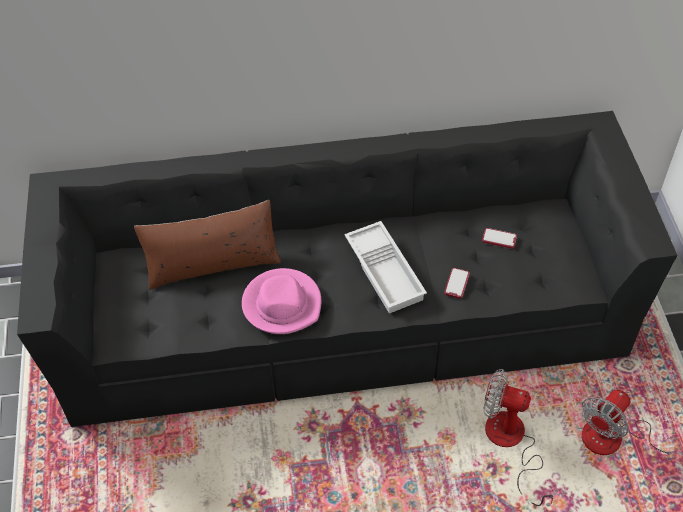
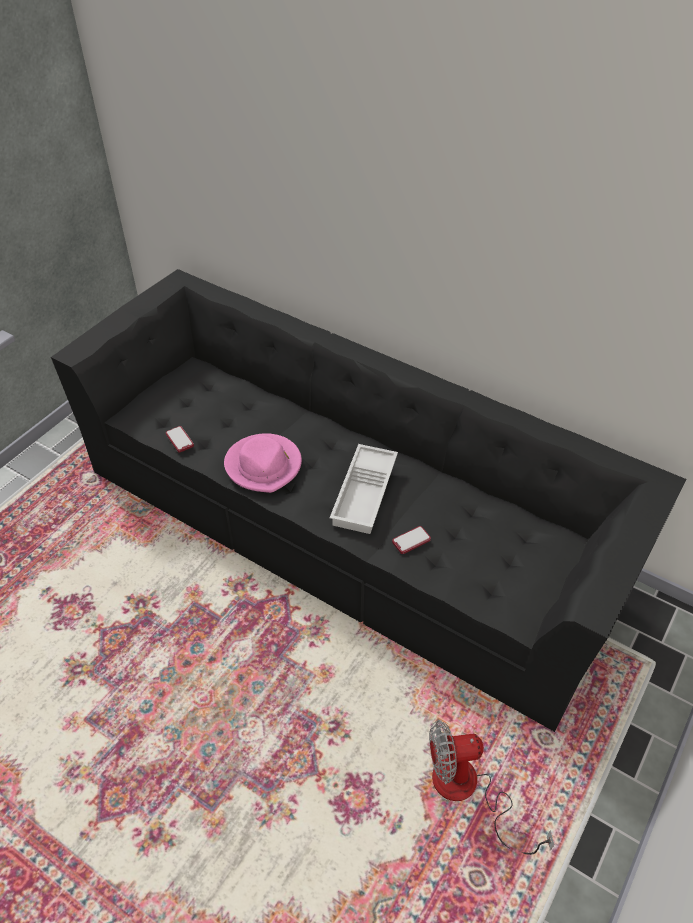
camera: 40 degrees right, 5 degrees down
brown pillow [134,200,281,290] -> none
phone [482,228,517,249] -> phone moved to [166,426,194,452]
fan [483,369,556,506] -> none

